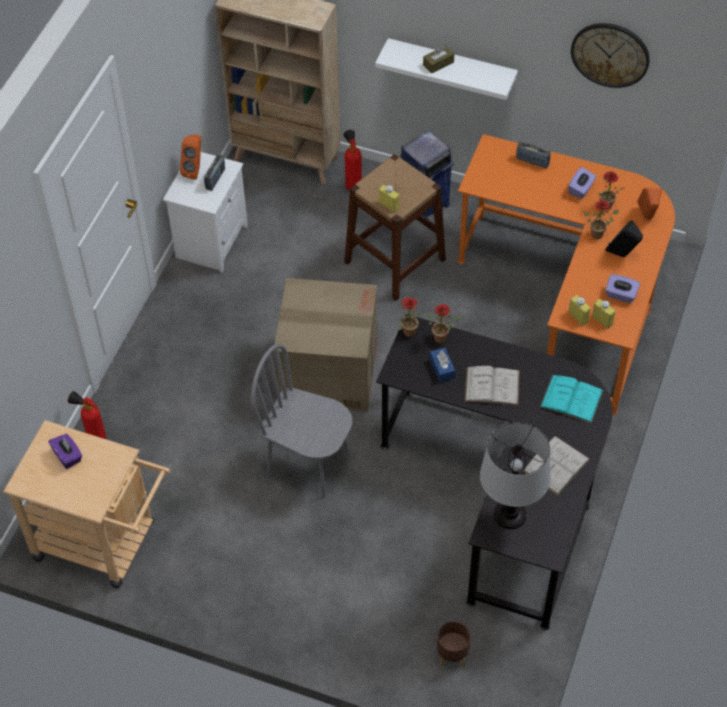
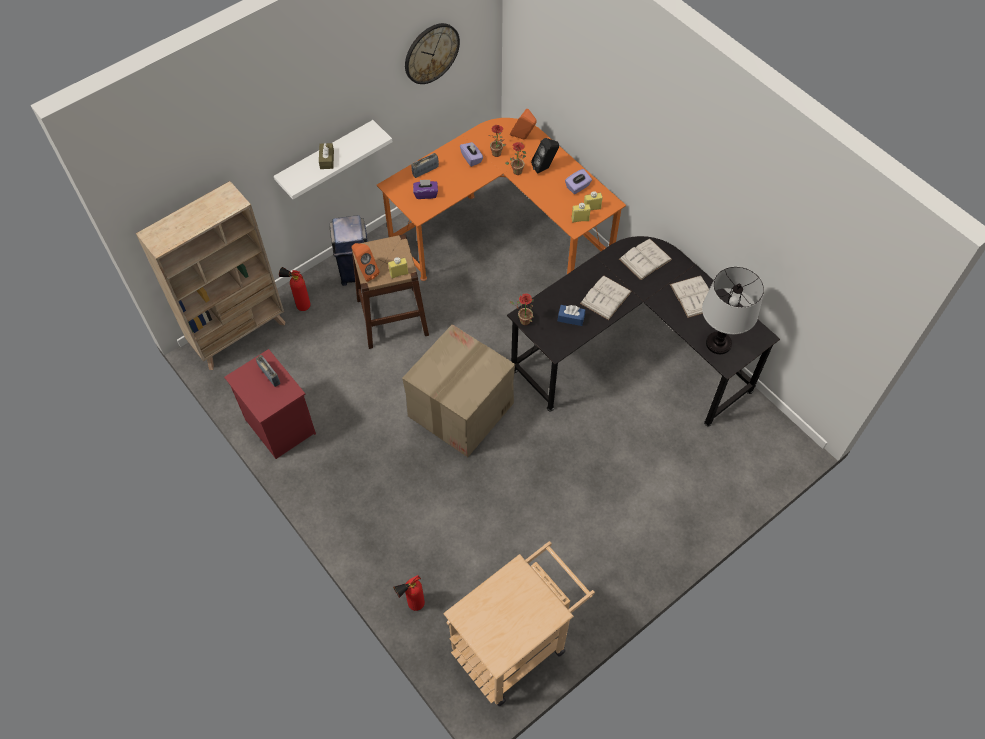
camera: 60 degrees left, 5 degrees up
purple tissue box [49,434,82,469] -> purple tissue box moved to [413,180,438,199]
white nightstand [163,152,248,273] -> red nightstand [224,349,316,459]
orange speaker [180,134,201,180] -> orange speaker moved to [352,243,379,282]
grey chair [251,344,353,499] -> none
potted plant [427,304,461,343] -> none
brown planter [437,621,470,668] -> none
turquoise book [540,375,604,424] -> white book [619,239,672,280]

